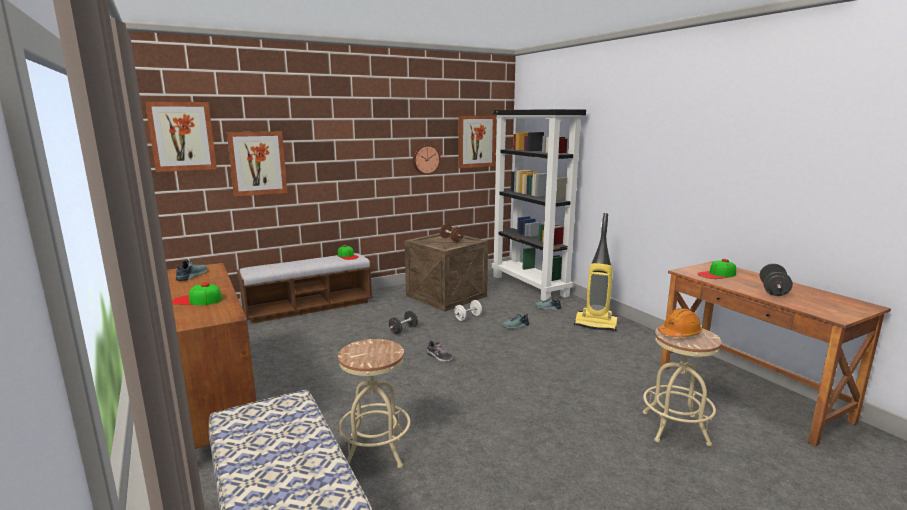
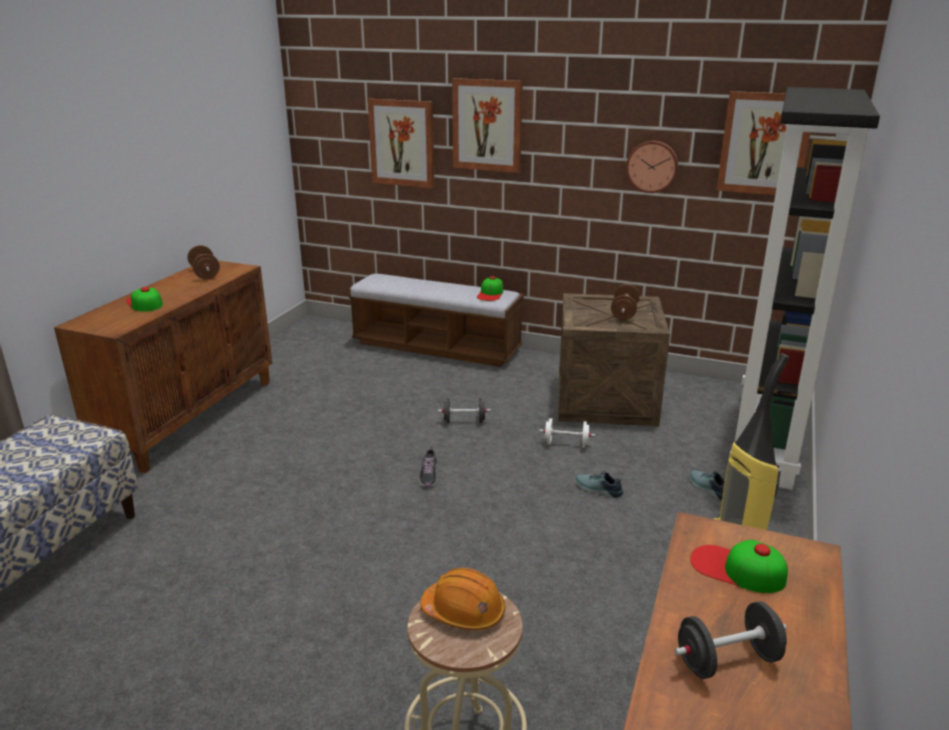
camera: 50 degrees right, 10 degrees up
picture [145,101,217,172] -> picture moved to [452,78,523,173]
shoe [176,260,207,281] -> brown dumbbell [187,245,220,279]
beige stool [338,339,410,468] -> none

